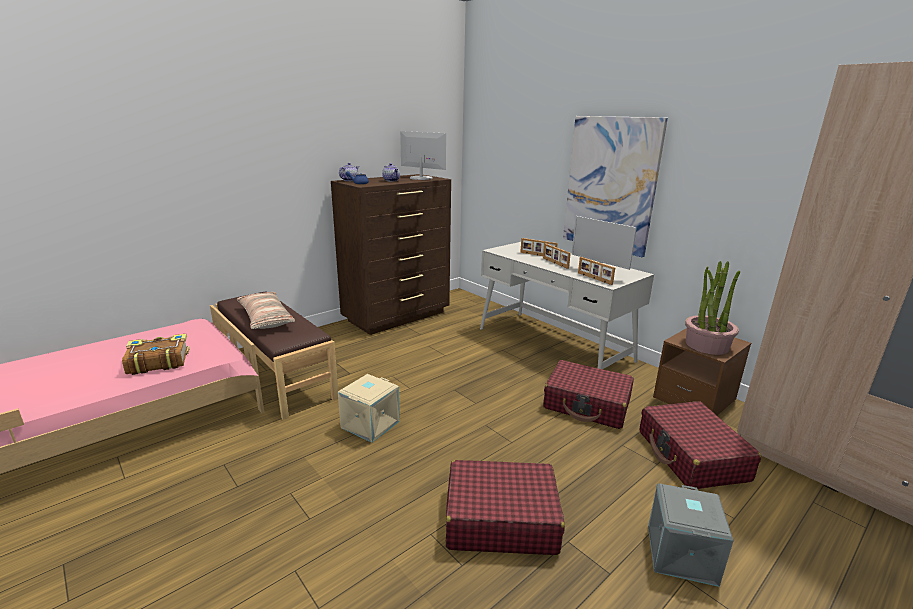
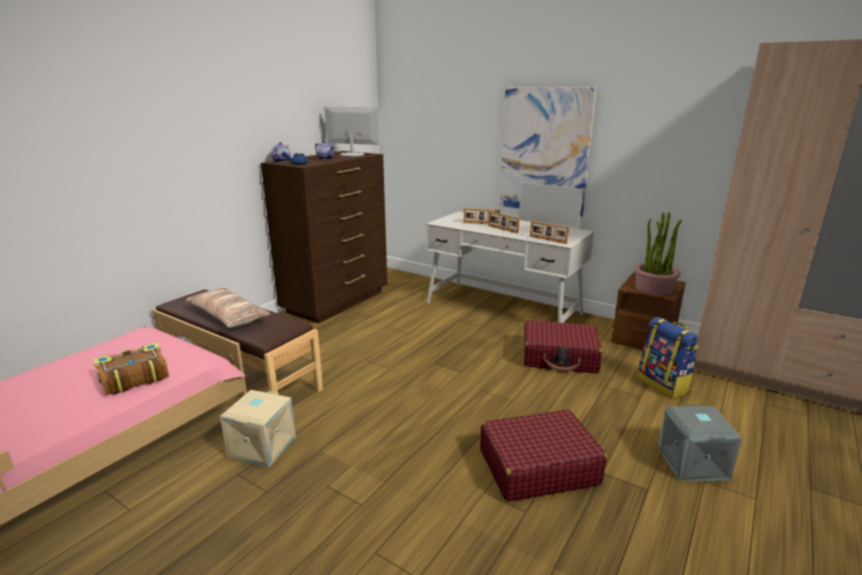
camera: 15 degrees left, 0 degrees up
beige storage box [338,374,400,443] -> beige storage box moved to [220,390,296,467]
red suitcase [640,401,761,490] -> backpack [637,317,698,399]

